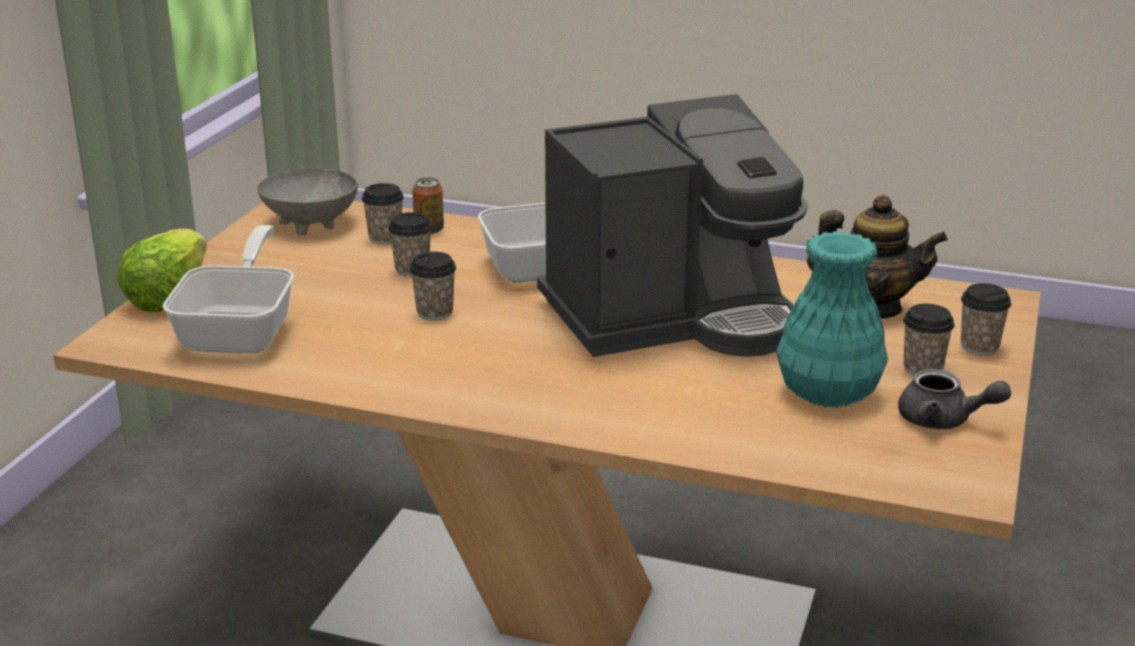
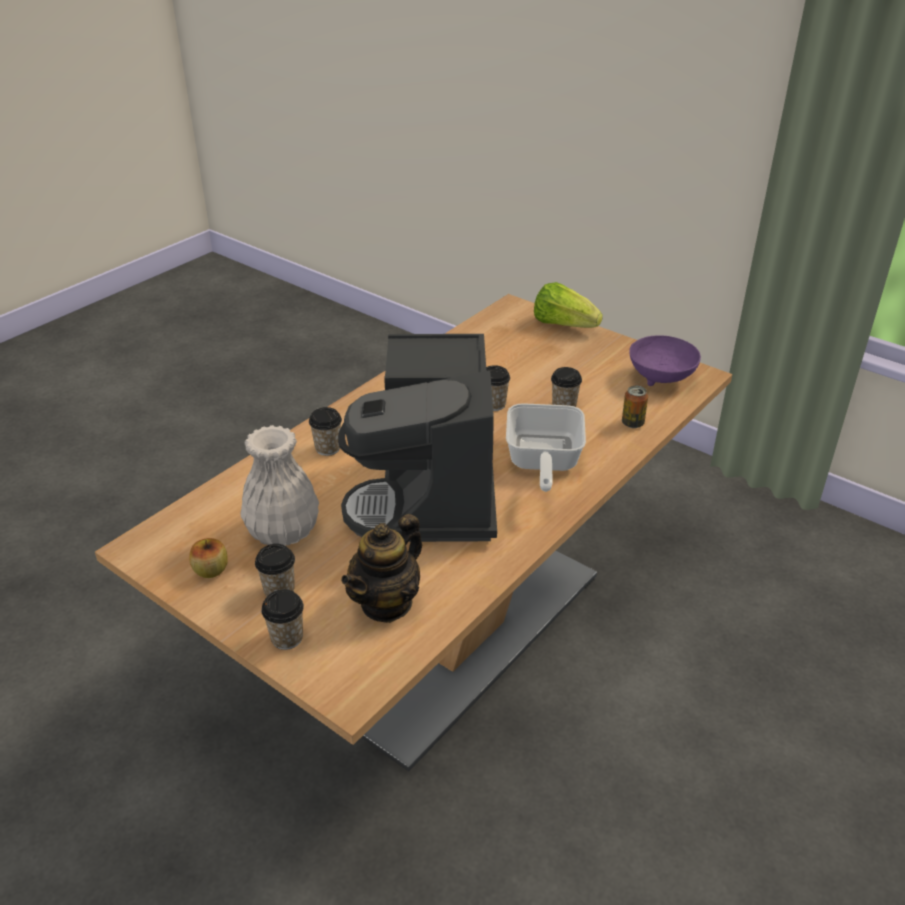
camera: 110 degrees right, 10 degrees up
frying pan [163,225,294,353] -> none
grey bowl [257,168,358,235] -> purple bowl [629,336,701,386]
cup [362,183,404,245] -> cup moved to [309,407,342,456]
turquoise vase [776,231,888,408] -> white vase [240,425,319,546]
grey teapot [898,369,1011,429] -> apple [189,538,228,578]

